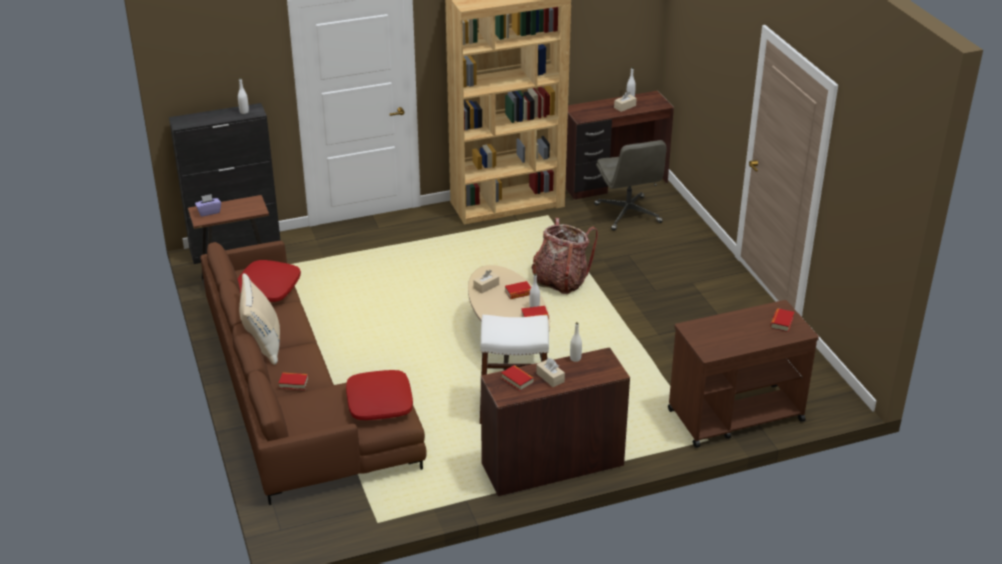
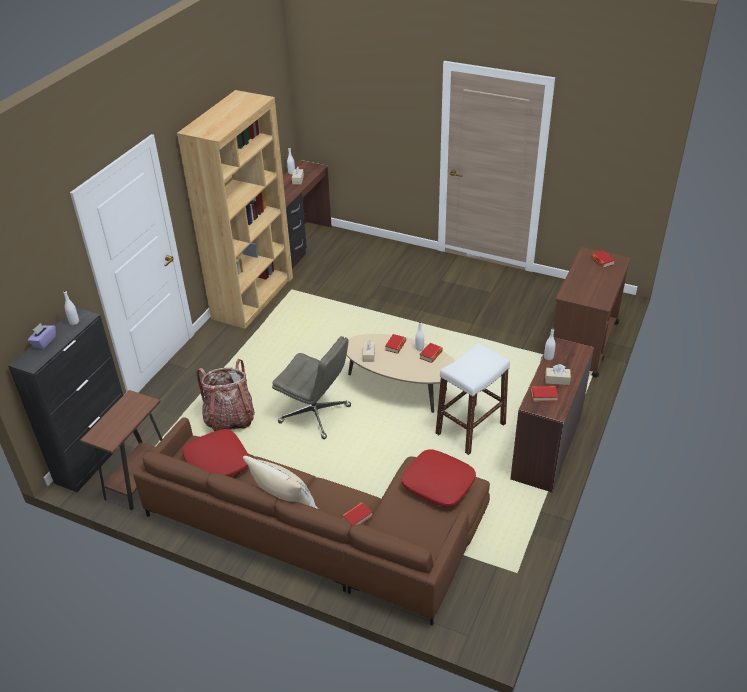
camera: 45 degrees left, 5 degrees up
purple tissue box [195,194,221,217] -> purple tissue box moved to [28,323,56,349]
backpack [532,218,598,294] -> backpack moved to [196,359,255,431]
grey office chair [594,140,667,231] -> grey office chair moved to [272,336,351,439]

